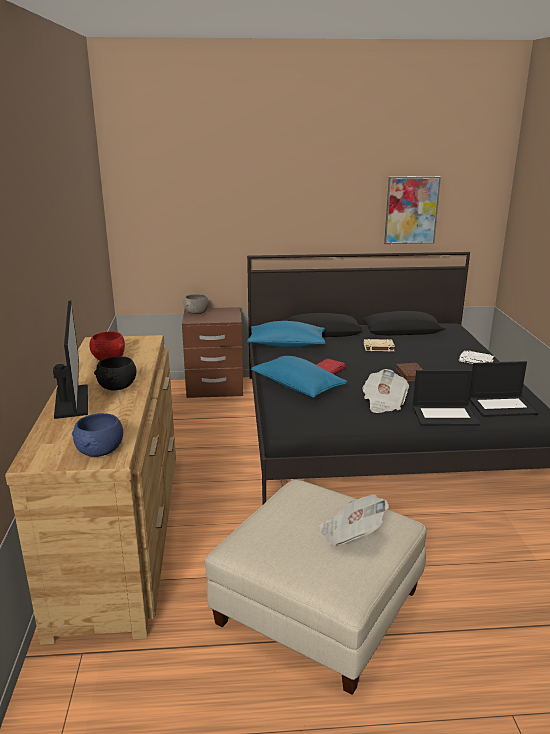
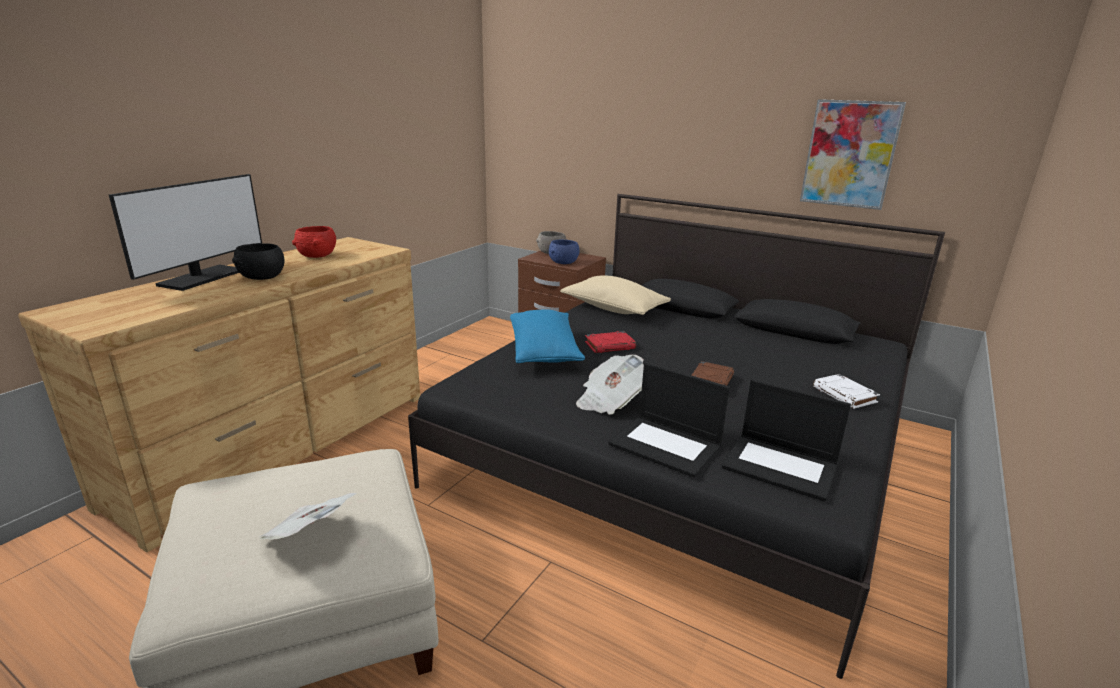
camera: 35 degrees right, 0 degrees up
blue bowl [72,413,123,457] -> blue bowl moved to [549,240,579,264]
blue pillow [247,321,325,348] -> beige pillow [560,275,671,315]
beige book [364,339,395,351] -> none

